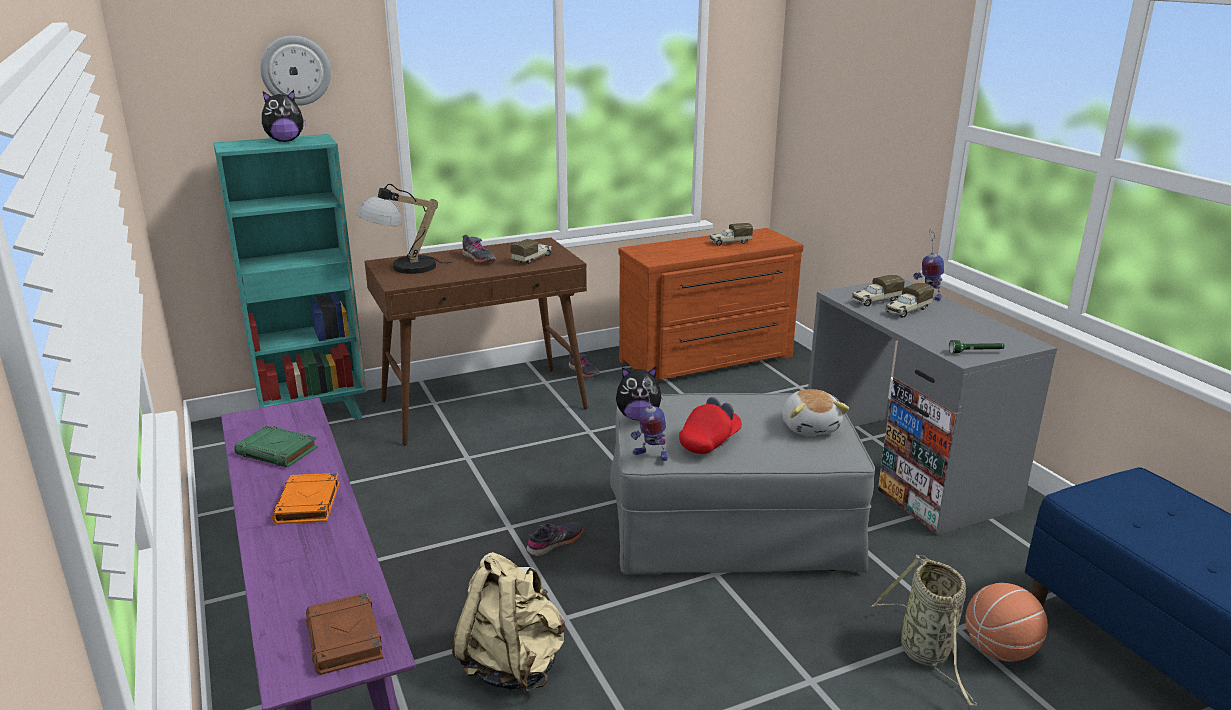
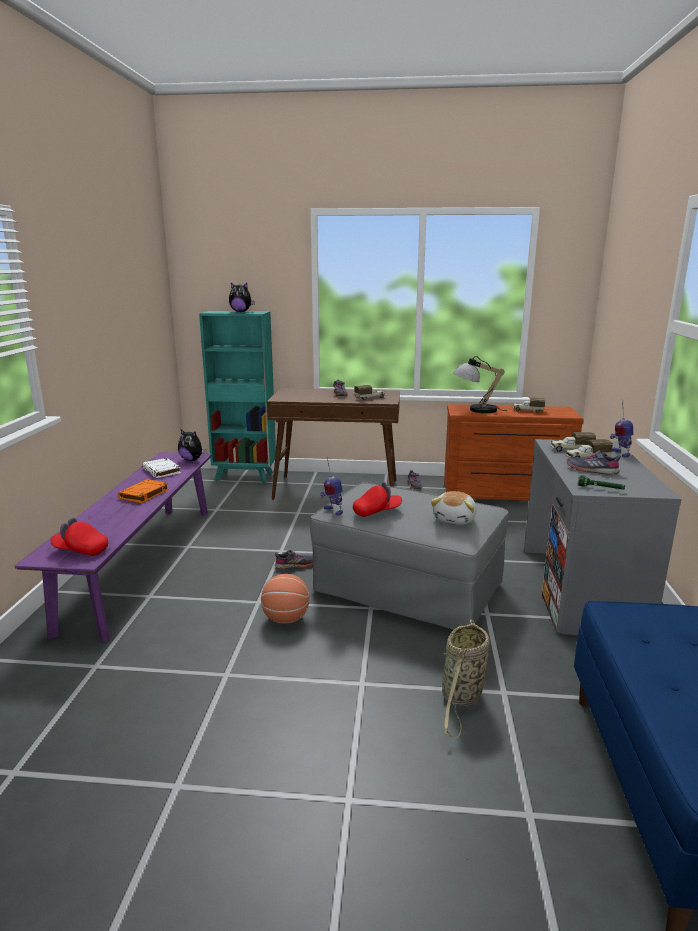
camera: 30 degrees right, 5 degrees down
green book [234,425,318,467] -> white book [142,458,181,478]
wall clock [260,36,331,106] -> none
brown book [306,592,383,675] -> red cap [50,518,108,556]
table lamp [356,184,452,274] -> table lamp moved to [453,356,507,413]
beige backpack [452,552,565,693] -> none
plush toy [616,367,664,420] -> plush toy moved to [178,429,207,461]
basketball [965,583,1048,662] -> basketball moved to [261,574,309,624]
none -> grey shoe [567,450,621,474]

